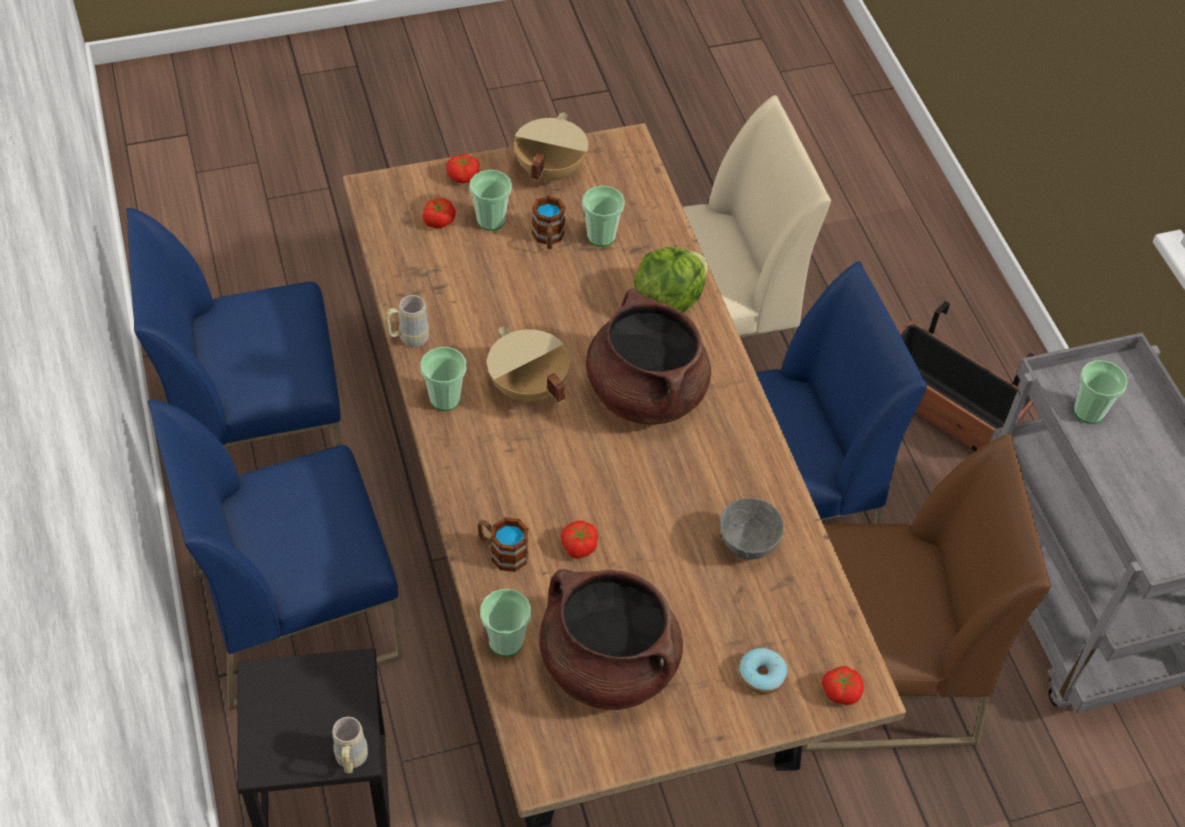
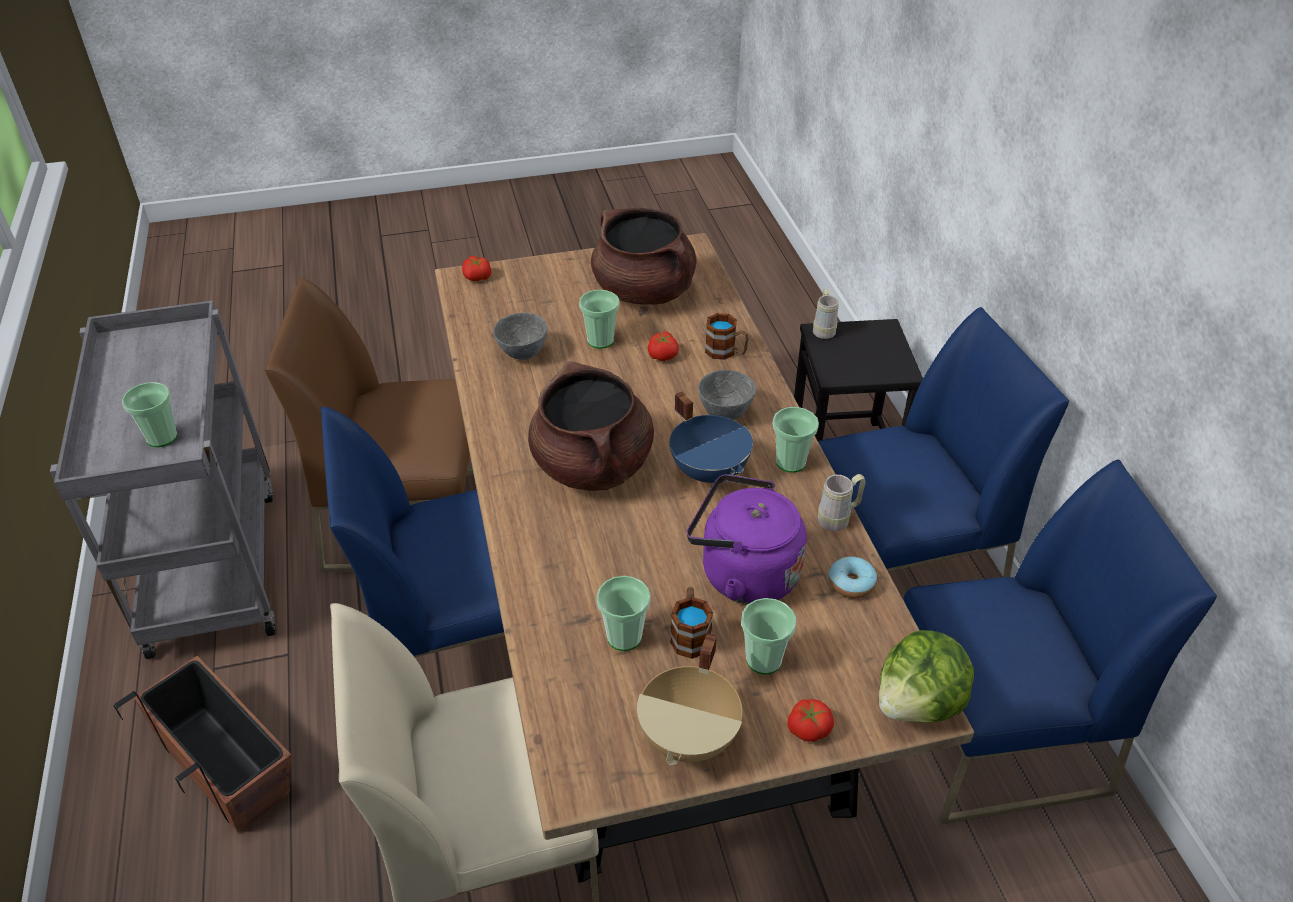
camera: 175 degrees left, 10 degrees down
tomato [423,198,456,228] -> none
cup [480,589,531,657] -> cup moved to [579,290,619,349]
beige cooking pot [487,327,570,403] -> blue cooking pot [670,392,753,483]
lettuce [634,247,708,313] -> lettuce moved to [879,630,974,723]
donut [739,648,788,694] -> donut moved to [829,557,877,598]
none -> purple kettle [687,474,807,604]
none -> grey bowl [698,370,756,420]

